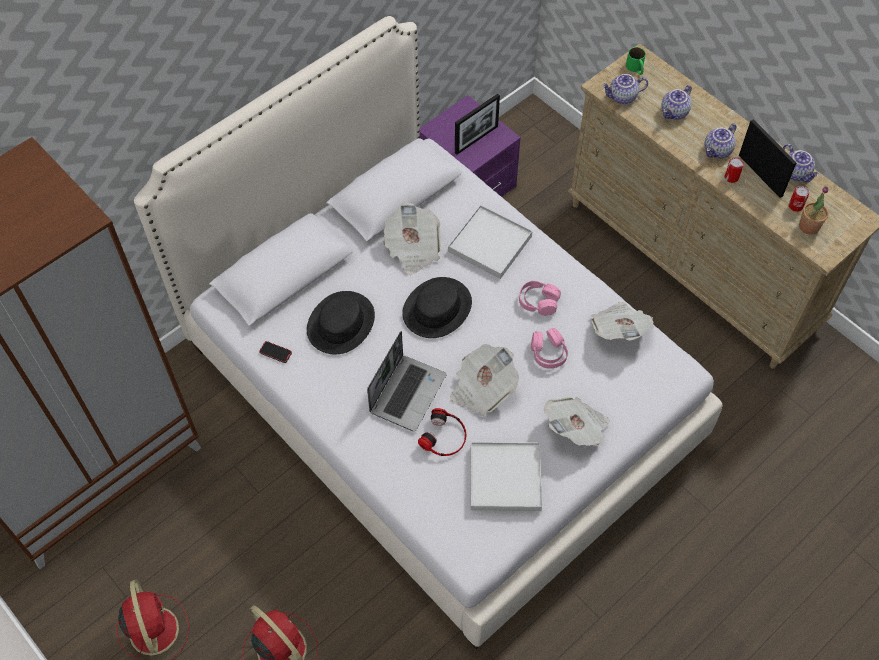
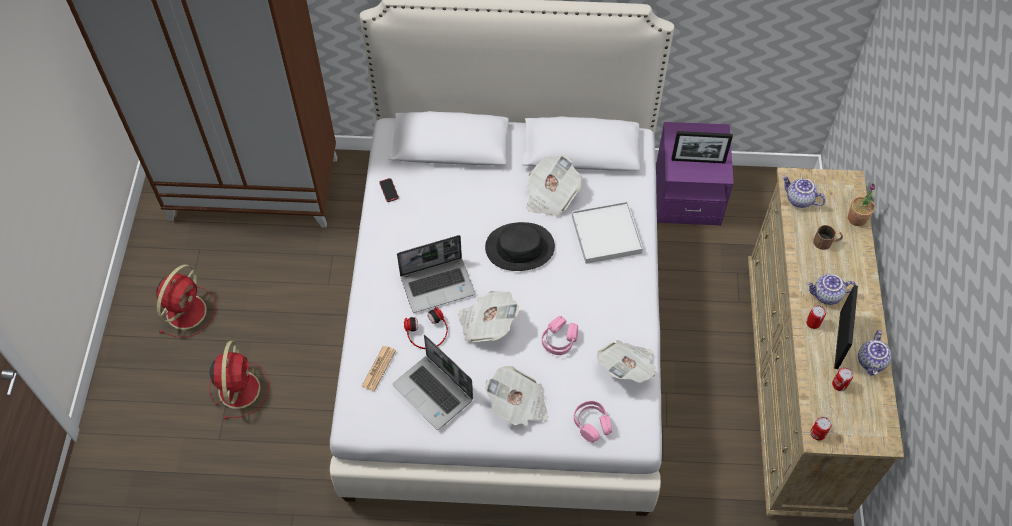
camera: 45 degrees right, 0 degrees up
black hat [307,291,375,354] -> none
white tray [471,442,542,511] -> laptop [392,335,473,430]
pink headphones [519,281,561,316] -> pink headphones moved to [574,401,612,442]
green mug [626,47,646,75] -> none
teapot [661,85,692,120] -> brown mug [813,225,843,250]
potted plant [799,186,828,235] -> potted plant moved to [848,184,875,226]
none -> newspaper [362,346,396,391]
none -> can [810,417,832,441]

